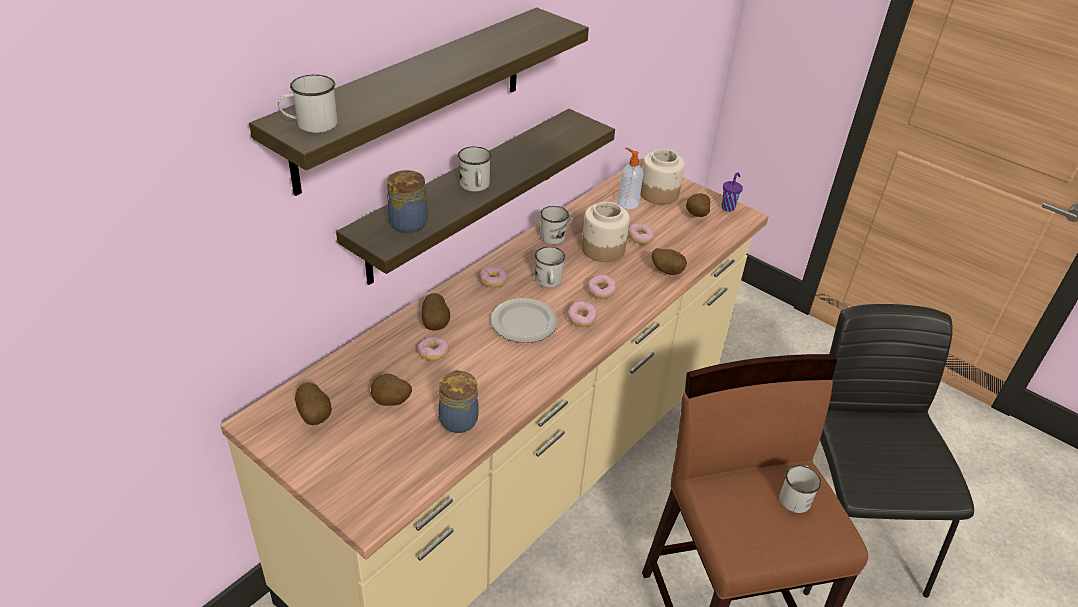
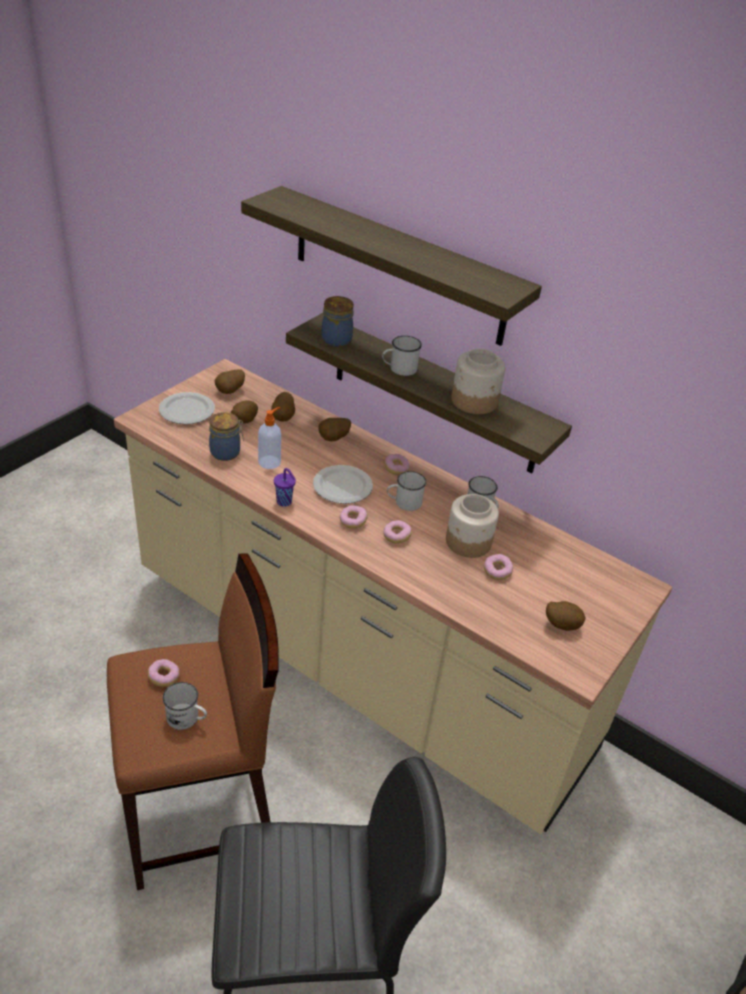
camera: 85 degrees right, 0 degrees up
white mug [278,75,338,133] -> none
donut [417,337,449,361] -> donut moved to [148,659,179,687]
soap dispenser [618,147,643,209] -> soap dispenser moved to [258,407,281,469]
jar [640,149,685,205] -> jar moved to [451,349,505,414]
potato [652,248,687,275] -> potato moved to [271,392,295,422]
purple cup [721,172,743,212] -> purple cup moved to [274,468,296,507]
none -> plate [159,392,215,424]

